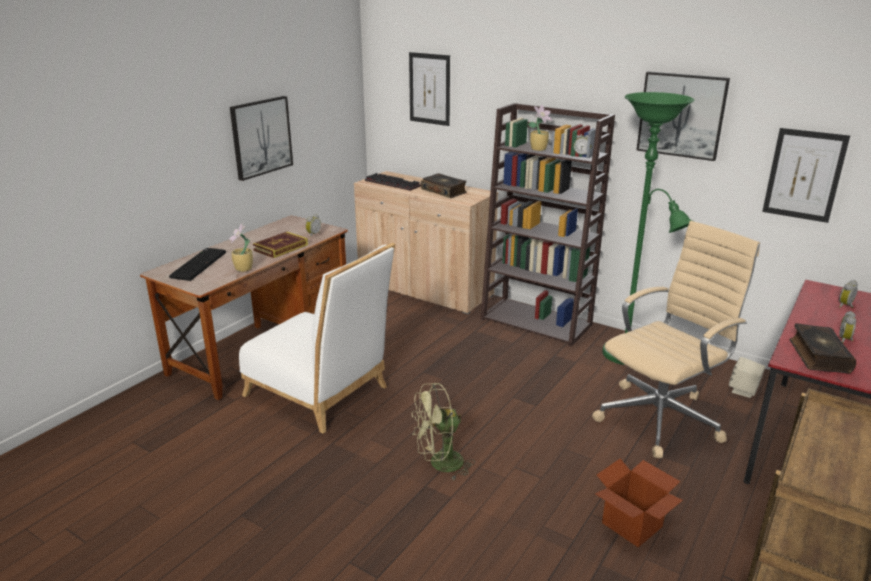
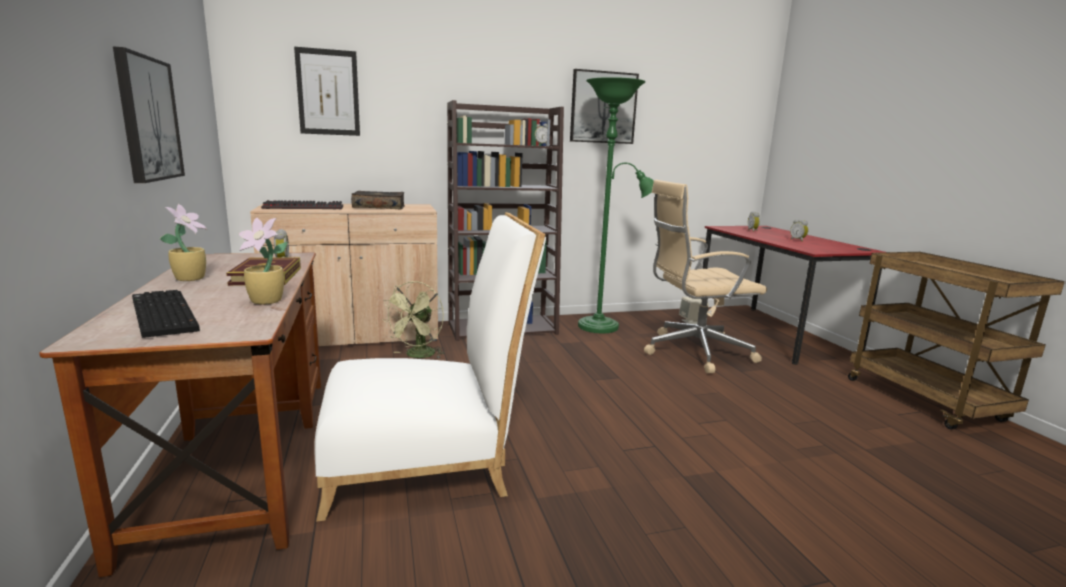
camera: 50 degrees left, 10 degrees down
green fan [412,383,475,481] -> green fan moved to [382,281,445,359]
potted plant [528,105,552,151] -> potted plant moved to [160,204,207,281]
beige office chair [592,221,760,458] -> beige office chair turned 105 degrees counterclockwise [644,180,767,373]
cardboard box [595,459,683,547] -> none
picture [762,128,850,223] -> none
book [789,323,856,374] -> none

